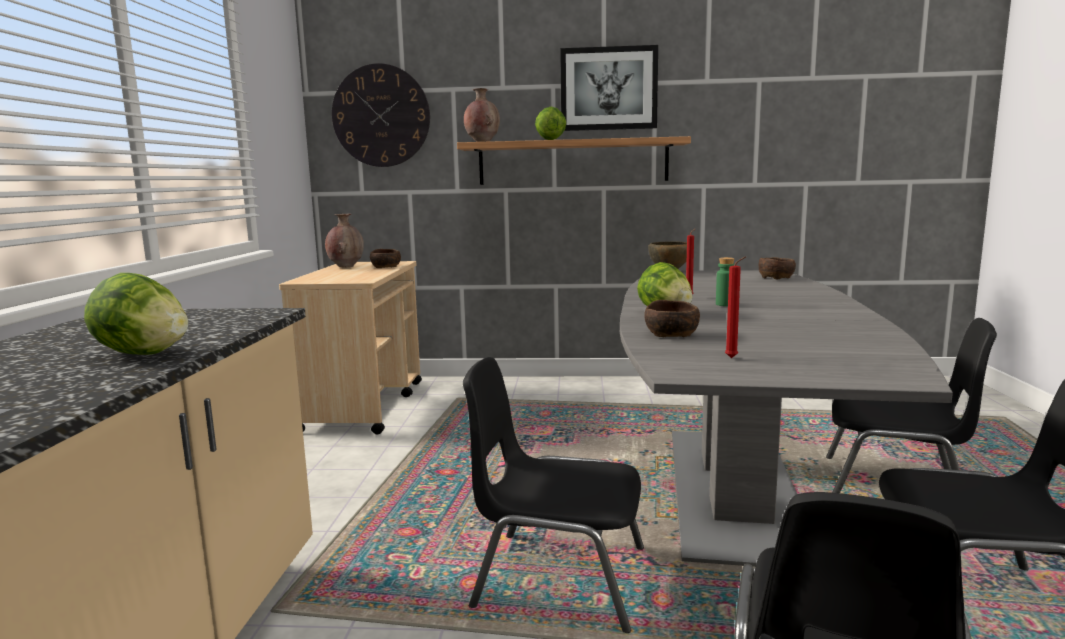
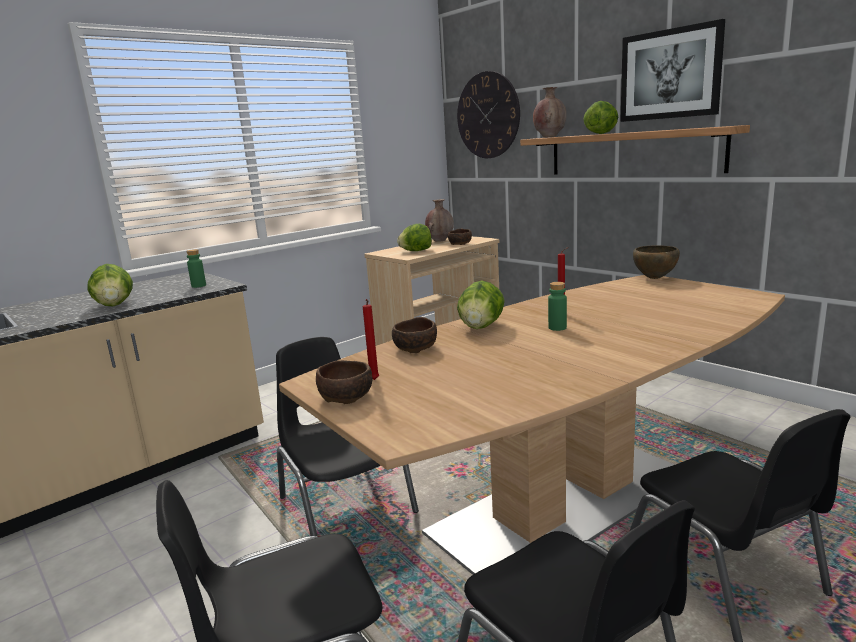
camera: 45 degrees right, 5 degrees up
grey dining table [620,270,953,567] -> brown dining table [279,275,785,575]
brown bowl [759,257,796,279] -> brown bowl moved to [316,360,373,404]
none -> green bottle [186,249,206,288]
none -> lettuce [397,224,432,251]

